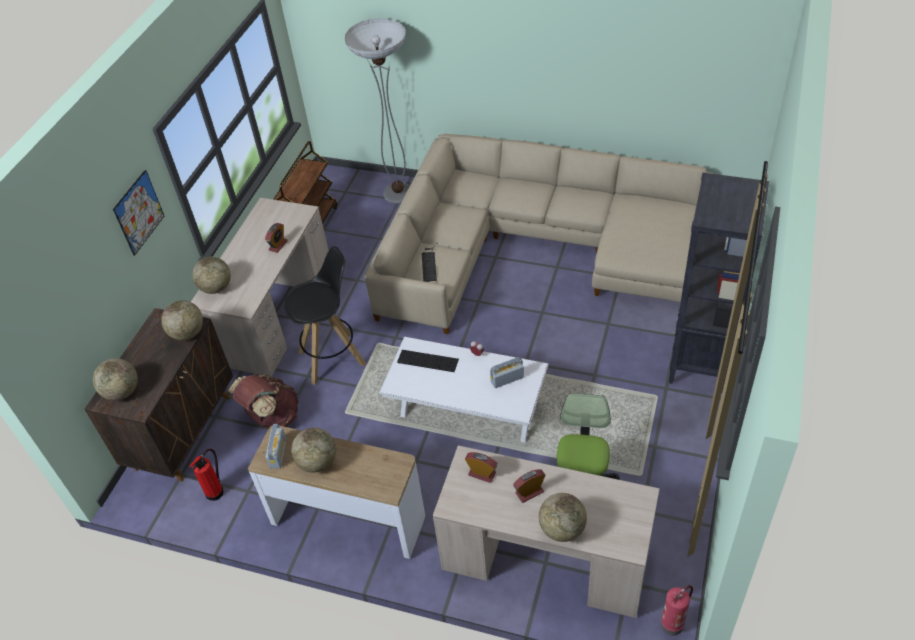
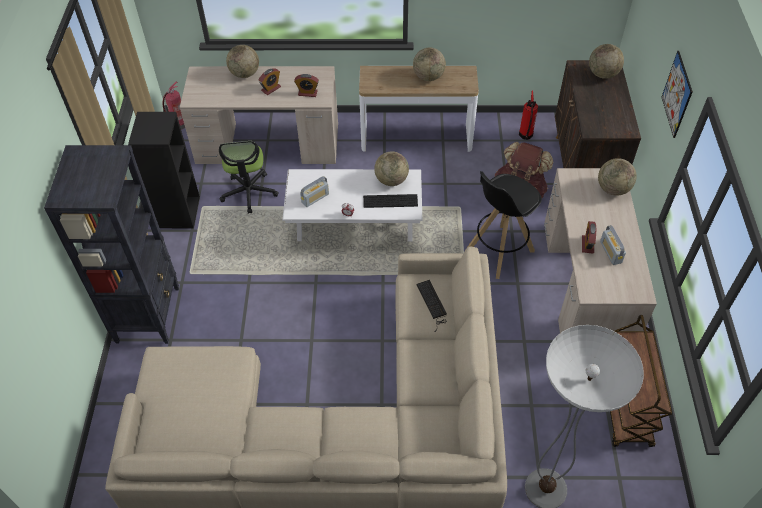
camera: 160 degrees right, 5 degrees up
globe [161,300,203,340] -> globe moved to [374,151,409,186]
radio [266,424,287,468] -> radio moved to [600,225,626,265]
none -> black bookcase [128,112,200,228]

